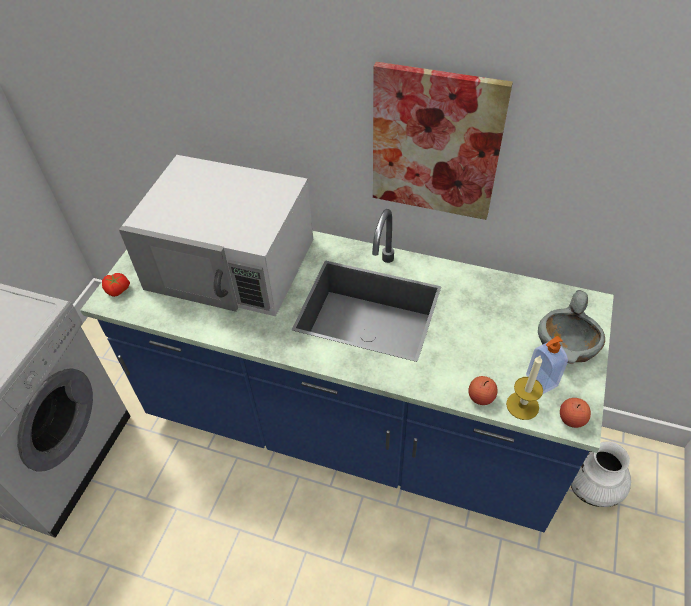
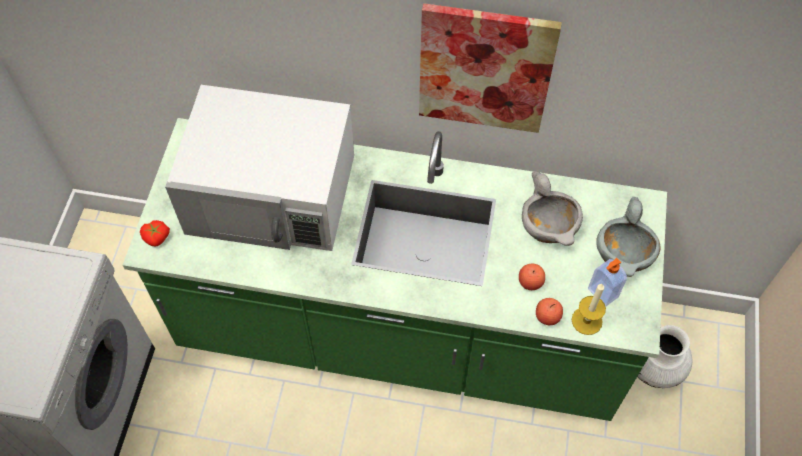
camera: 10 degrees left, 10 degrees up
blue counter [80,209,614,532] -> green counter [123,118,667,421]
apple [560,398,591,428] -> apple moved to [519,264,545,290]
none -> grey bowl [522,171,583,246]

